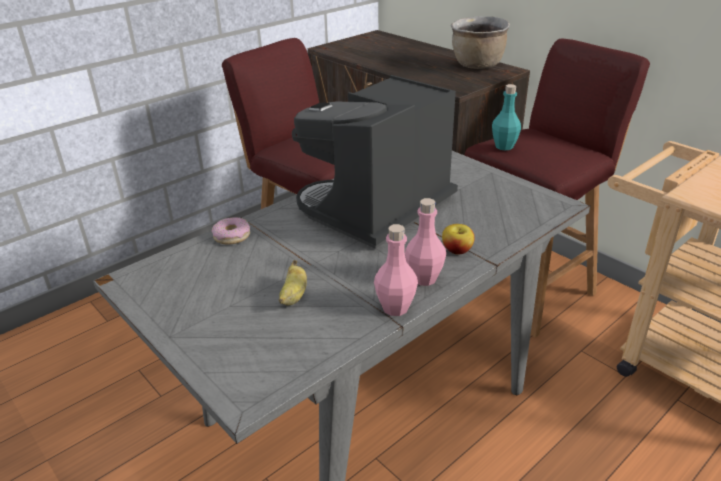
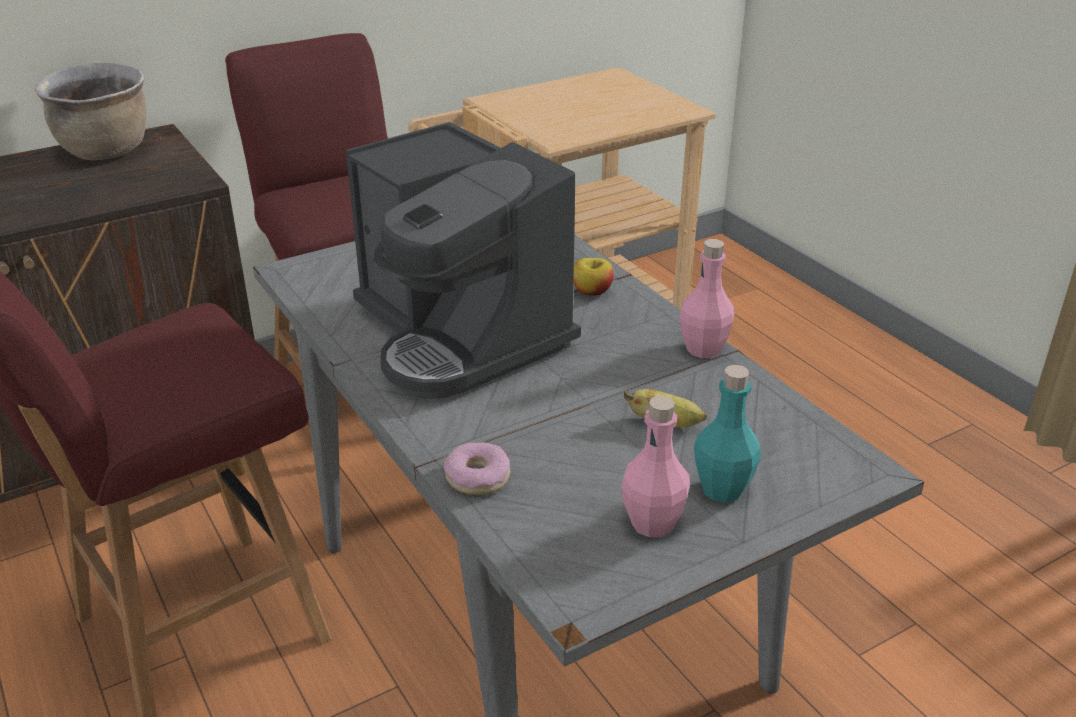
camera: 80 degrees left, 0 degrees up
pink bottle [405,198,446,286] -> pink bottle moved to [621,396,690,537]
turquoise bottle [492,84,521,151] -> turquoise bottle moved to [694,365,761,503]

